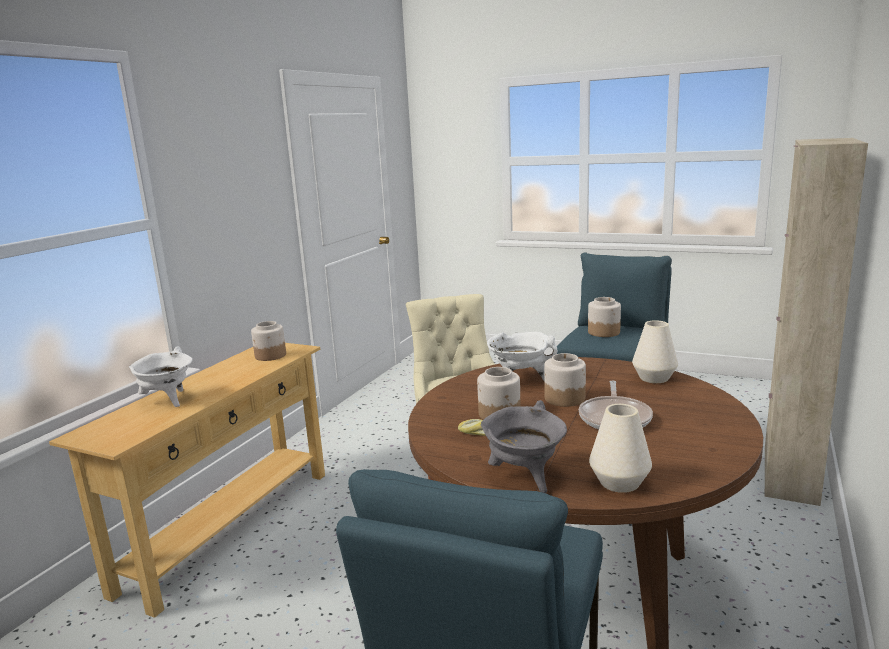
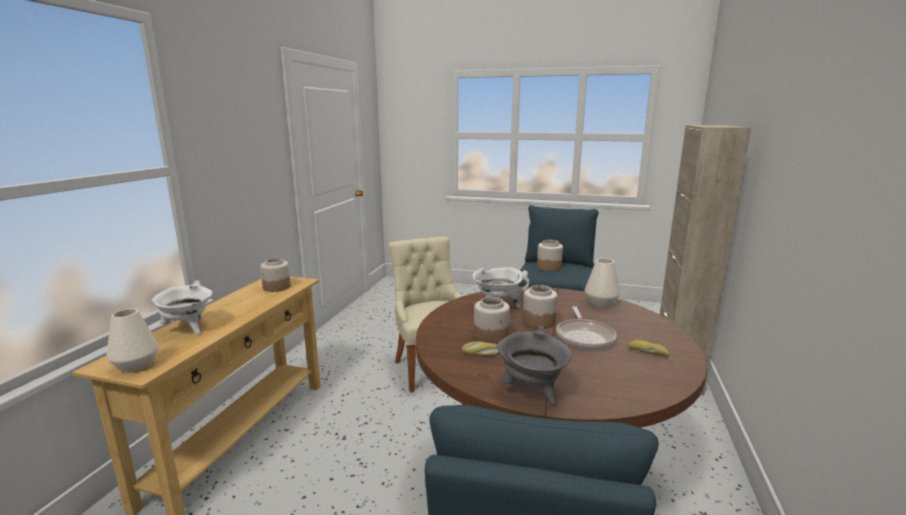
camera: 10 degrees left, 0 degrees up
white vase [589,404,652,493] -> white vase moved to [106,309,159,373]
none -> bread [628,340,670,357]

